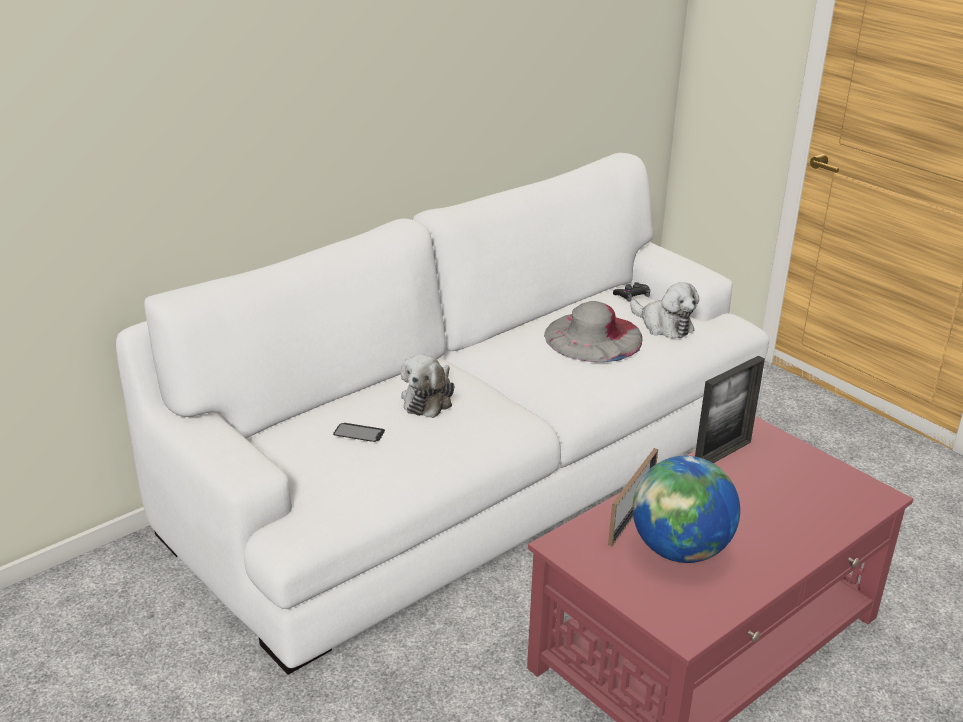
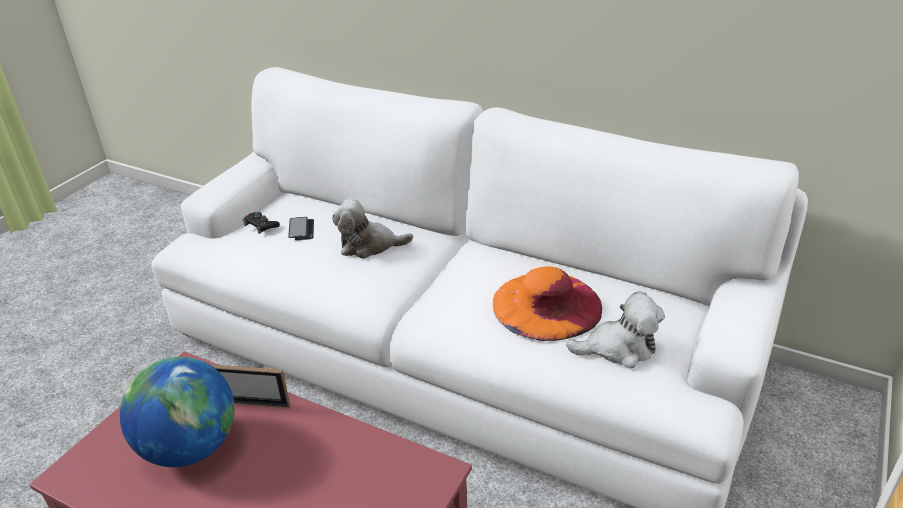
camera: 70 degrees right, 5 degrees up
grey hat [544,301,642,362] -> orange hat [493,266,602,341]
black game controller [613,282,651,302] -> black game controller moved to [243,212,280,234]
plush toy [630,282,699,338] -> plush toy turned 120 degrees counterclockwise [566,292,665,368]
picture frame [695,356,765,463] -> none

